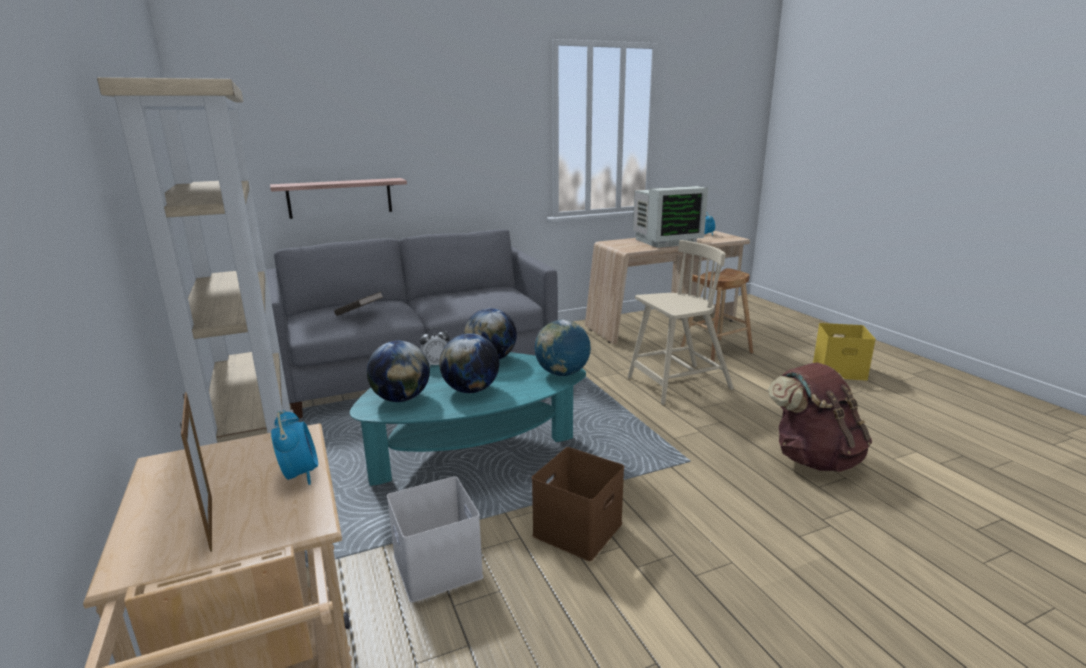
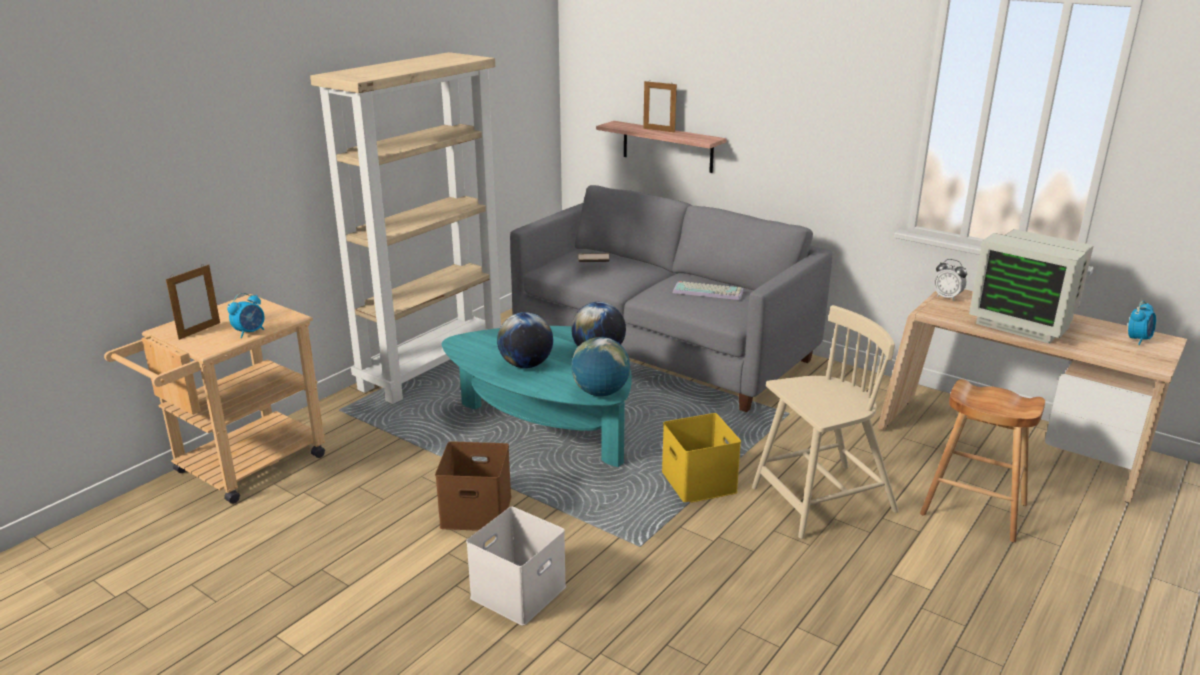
camera: 60 degrees right, 5 degrees up
globe [367,341,430,402] -> none
white storage box [387,476,483,603] -> white storage box moved to [466,507,566,626]
alarm clock [420,328,449,367] -> alarm clock moved to [933,259,967,301]
beige chair [628,240,734,404] -> beige chair turned 60 degrees counterclockwise [752,305,899,539]
brown backpack [768,362,872,472] -> none
yellow storage box [813,323,876,381] -> yellow storage box moved to [662,413,741,503]
none -> picture frame [643,80,677,133]
none -> keyboard [673,281,744,300]

